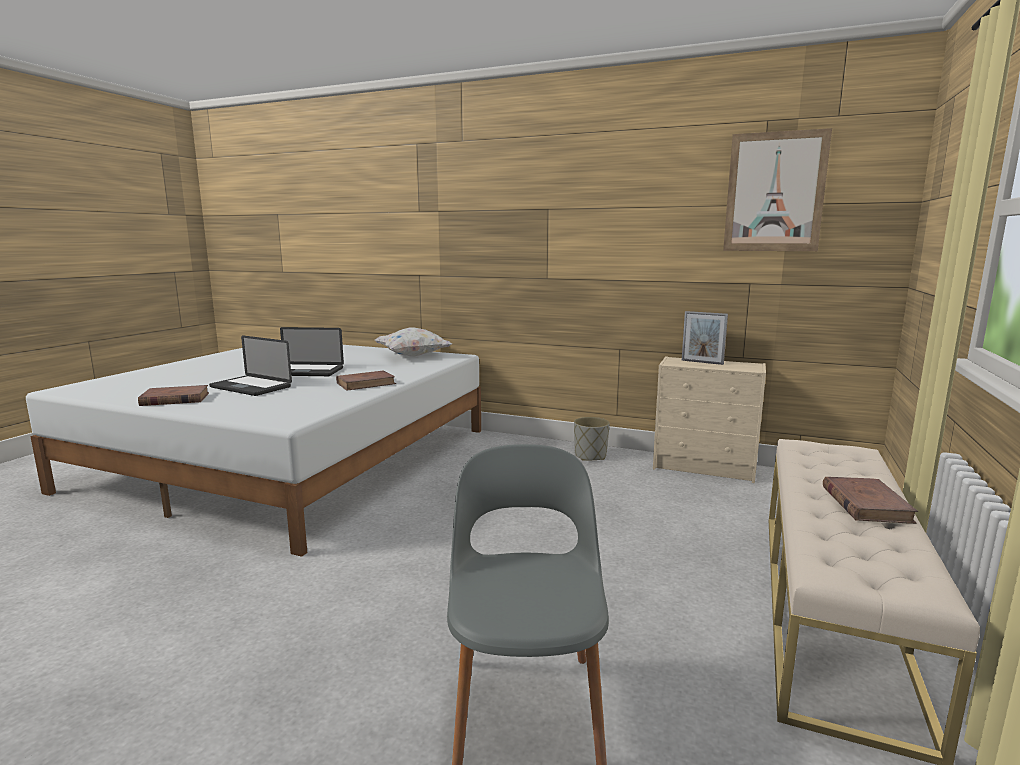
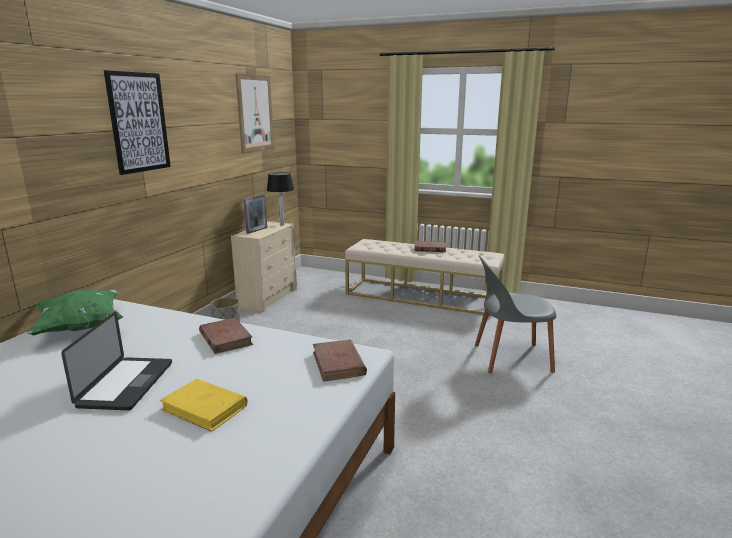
camera: 90 degrees left, 5 degrees up
brown book [138,385,209,406] -> brown book moved to [313,340,367,381]
laptop [209,335,292,396] -> yellow book [160,379,247,432]
white pillow [375,327,453,357] -> green pillow [27,290,123,336]
none -> picture [104,70,171,175]
none -> table lamp [267,172,294,226]

